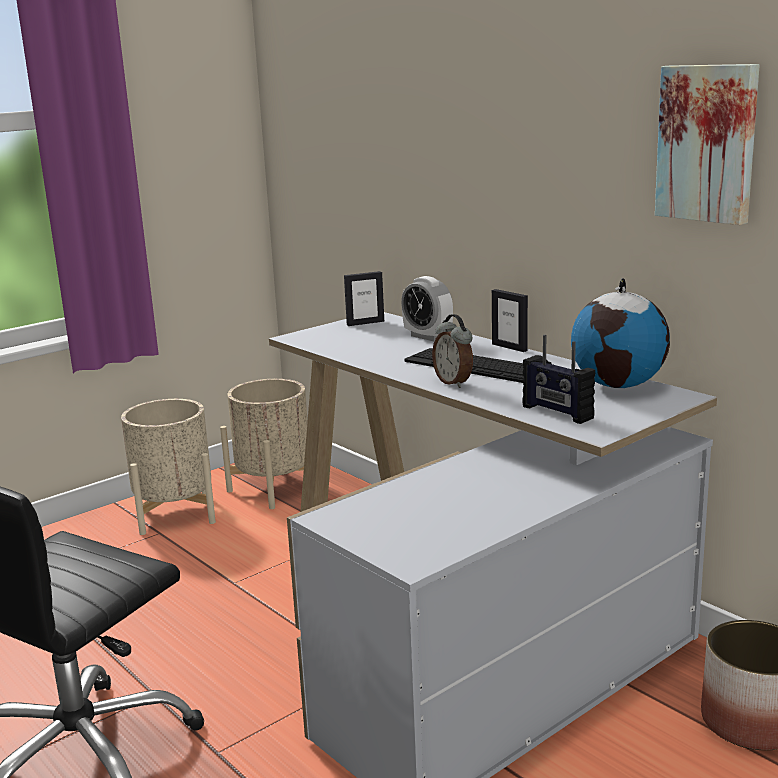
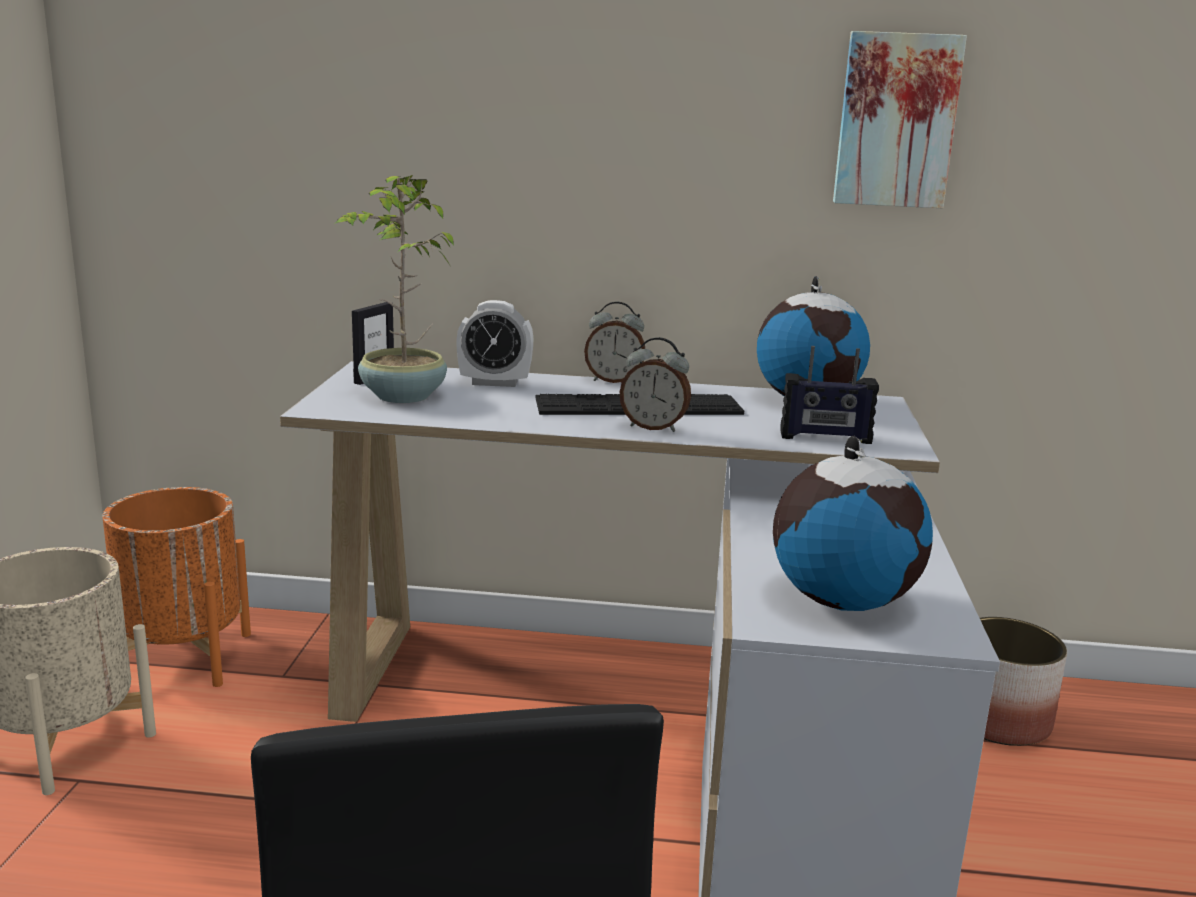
camera: 45 degrees left, 0 degrees up
beige planter [220,379,308,509] -> orange planter [102,487,251,687]
picture frame [492,289,528,352] -> alarm clock [584,301,645,383]
none -> potted plant [334,175,454,403]
none -> globe [773,436,933,611]

